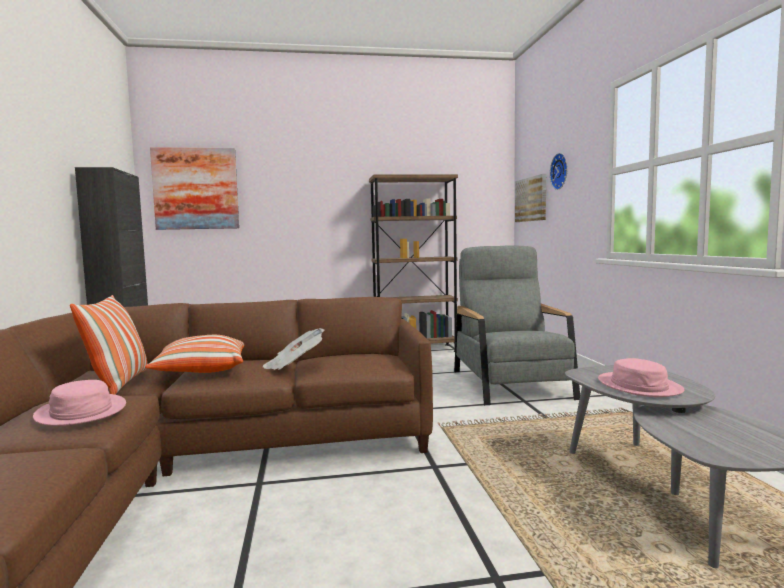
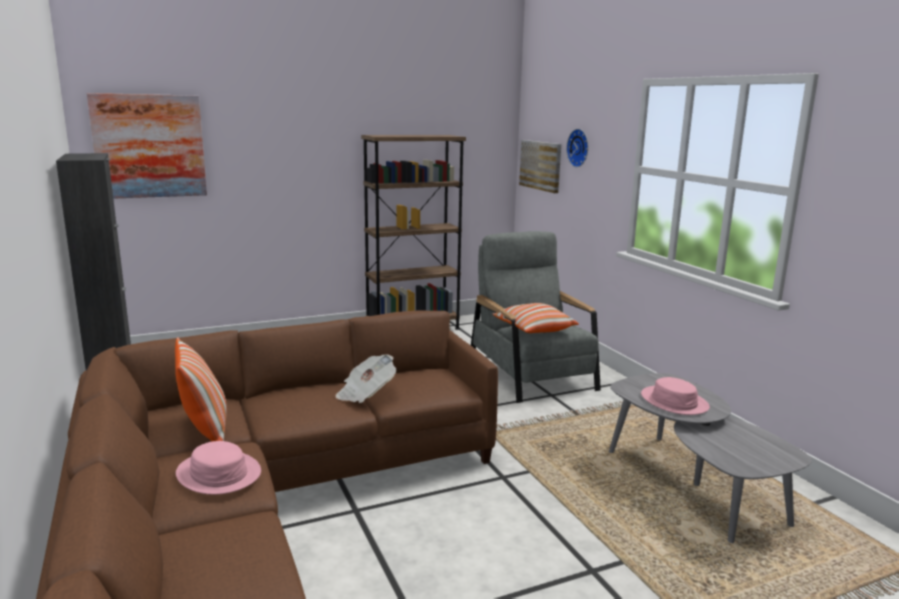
camera: 15 degrees left, 10 degrees up
pillow [145,335,244,373] -> pillow moved to [493,303,579,333]

